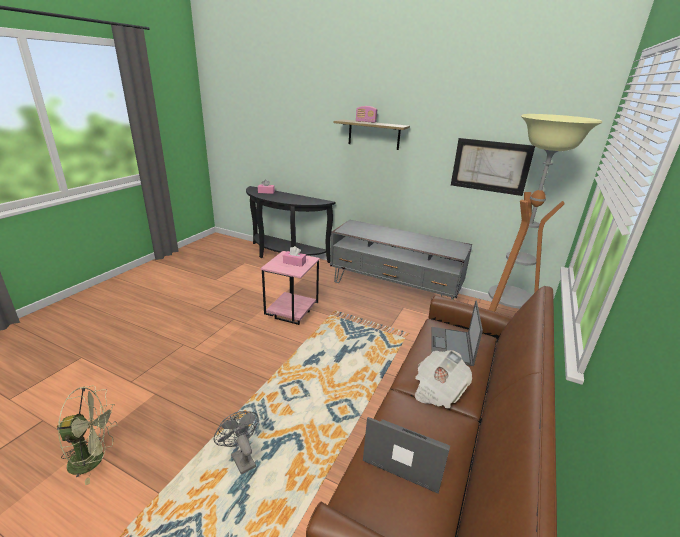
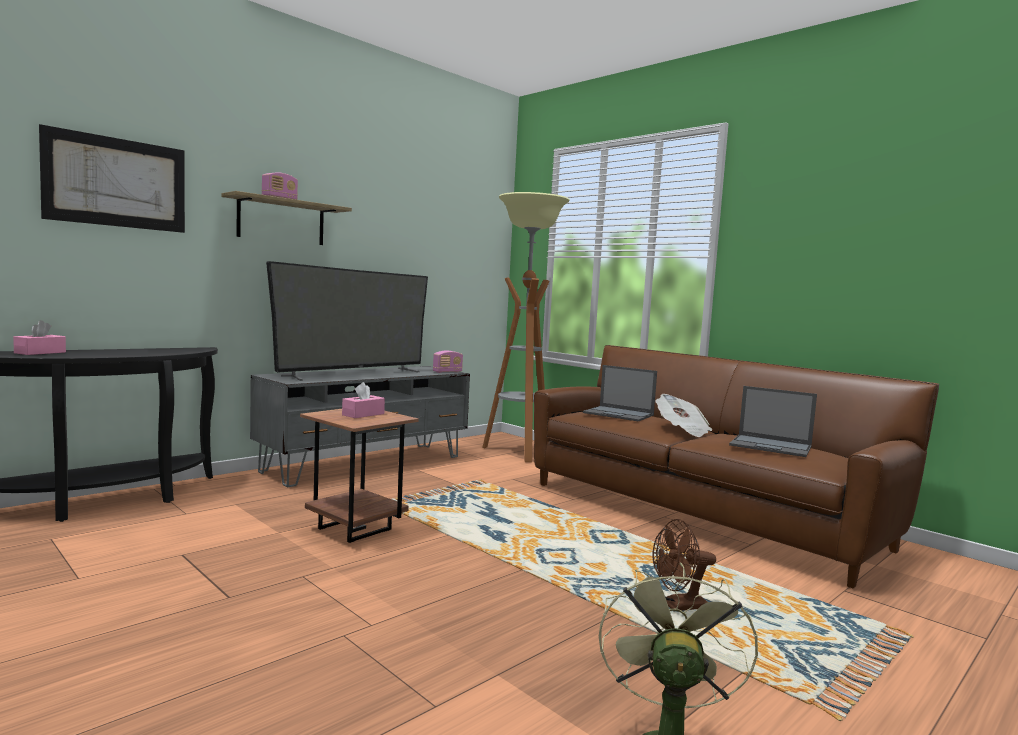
camera: 70 degrees left, 20 degrees down
grey fan [214,411,259,475] -> brown fan [653,519,716,611]
pink side table [261,251,320,325] -> brown side table [300,409,419,543]
laptop [363,417,450,493] -> laptop turned 105 degrees counterclockwise [729,386,817,457]
picture [451,138,535,196] -> picture moved to [39,124,185,233]
none -> television [266,261,428,381]
none -> radio [433,351,463,373]

